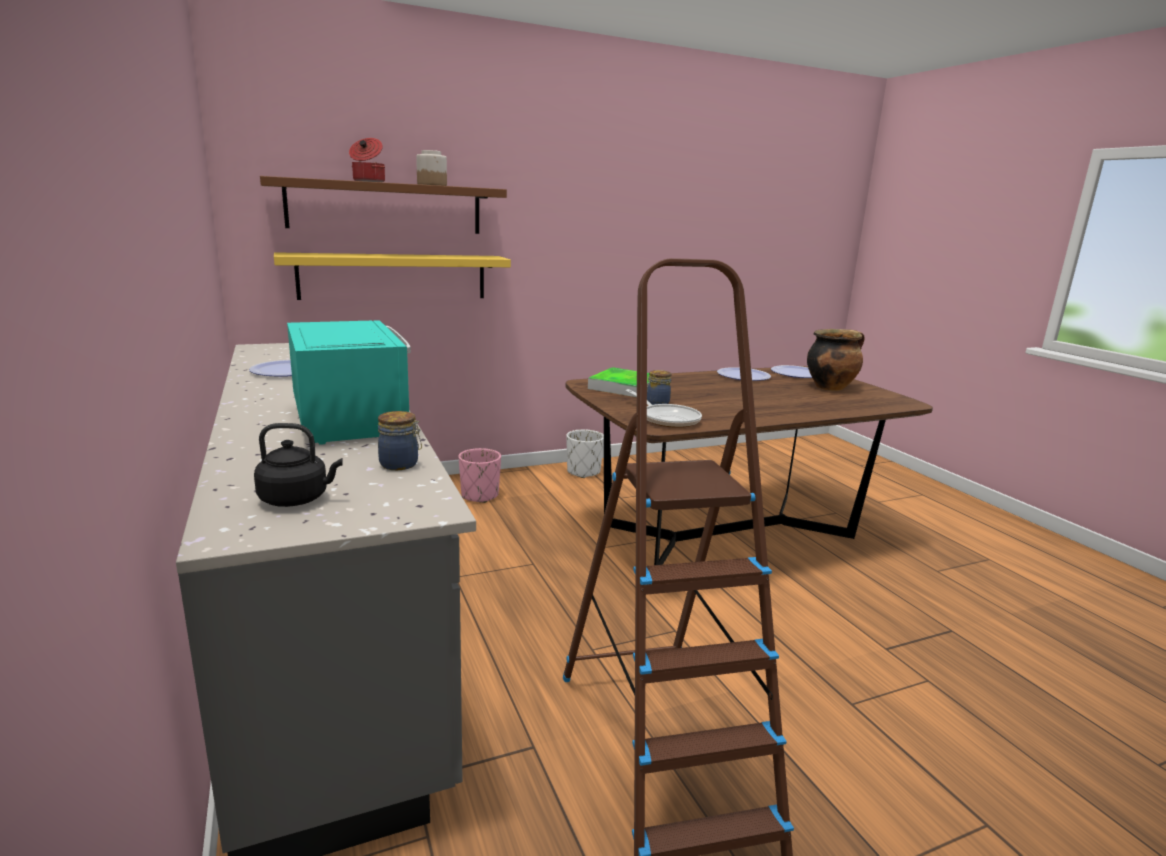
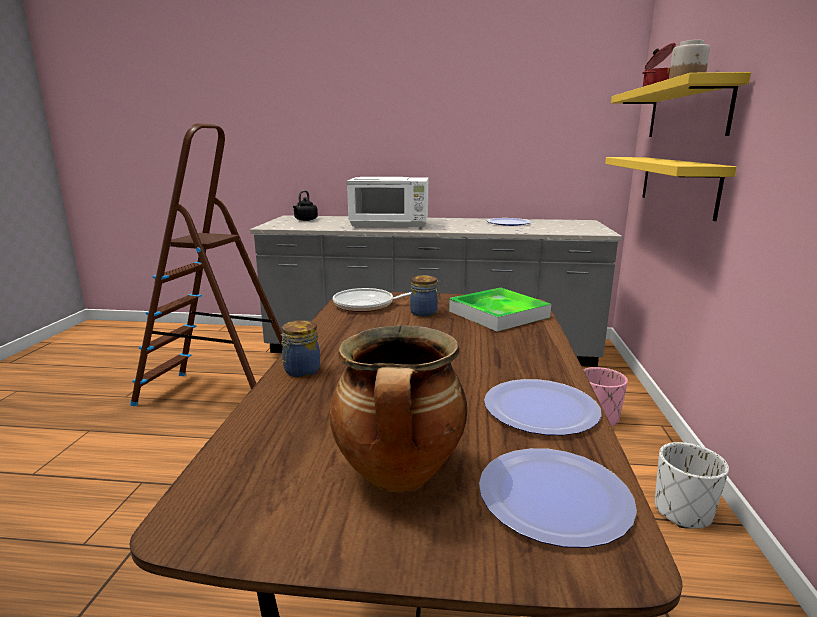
camera: 120 degrees right, 0 degrees up
brown shelf [260,176,507,234] -> yellow shelf [611,72,751,137]
turquoise microwave [287,320,411,445] -> white microwave [347,177,428,229]
jar [378,411,422,470] -> jar moved to [281,320,320,377]

